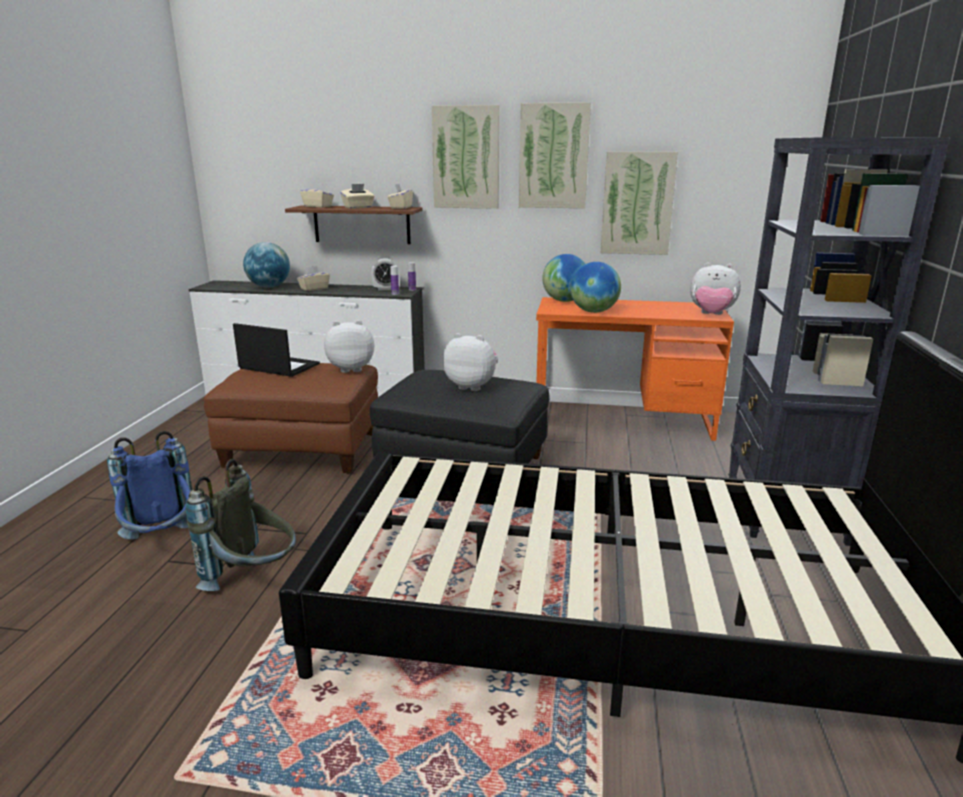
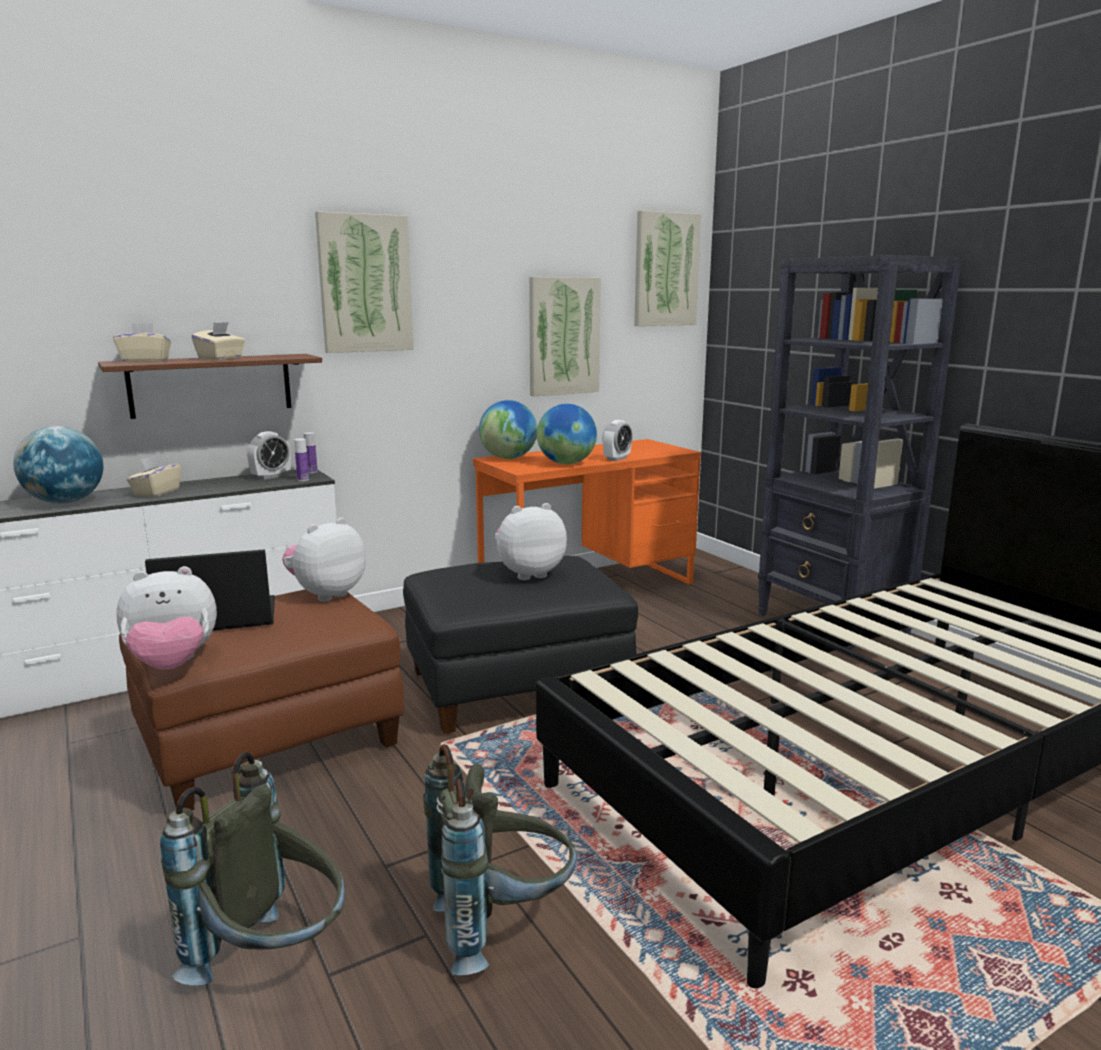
camera: 40 degrees left, 5 degrees down
blue backpack [107,431,192,540] -> grey backpack [160,752,345,985]
beige tissue box [387,184,413,209] -> none
picture [519,102,591,208] -> picture moved to [634,210,701,326]
plush toy [690,262,741,315] -> plush toy moved to [116,566,217,670]
none -> alarm clock [602,420,633,461]

